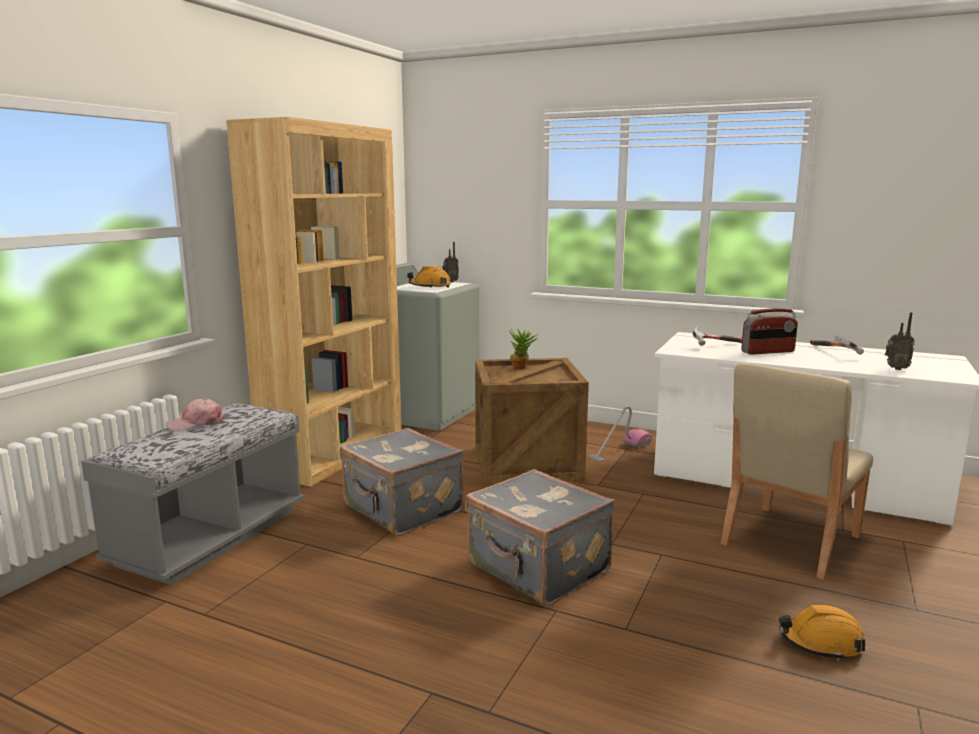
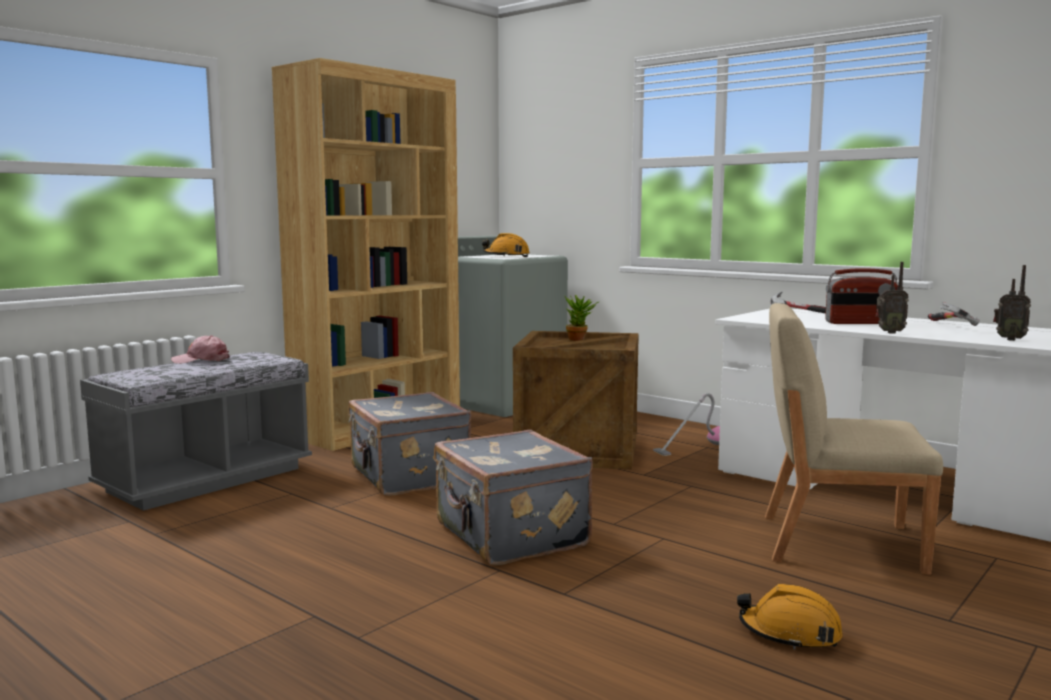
camera: 15 degrees right, 5 degrees down
radio [442,242,459,282] -> radio moved to [876,262,909,334]
beige chair [720,363,873,580] -> beige chair turned 45 degrees clockwise [765,303,943,575]

